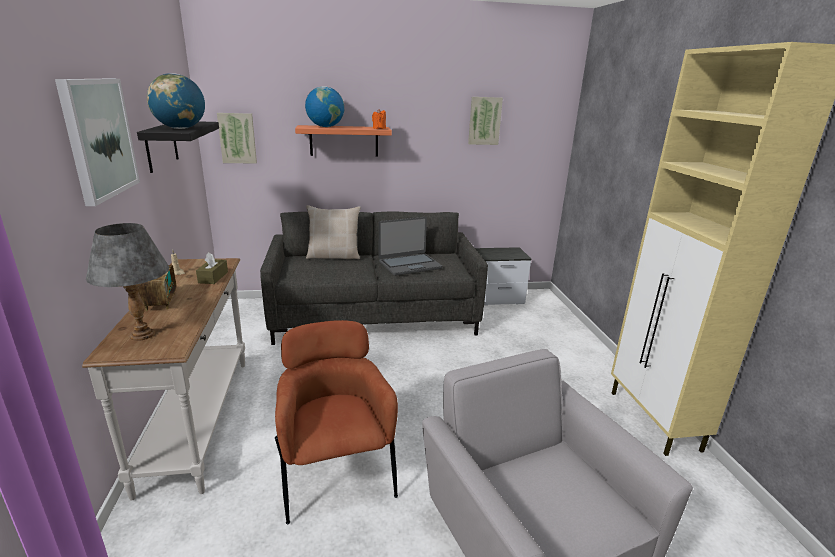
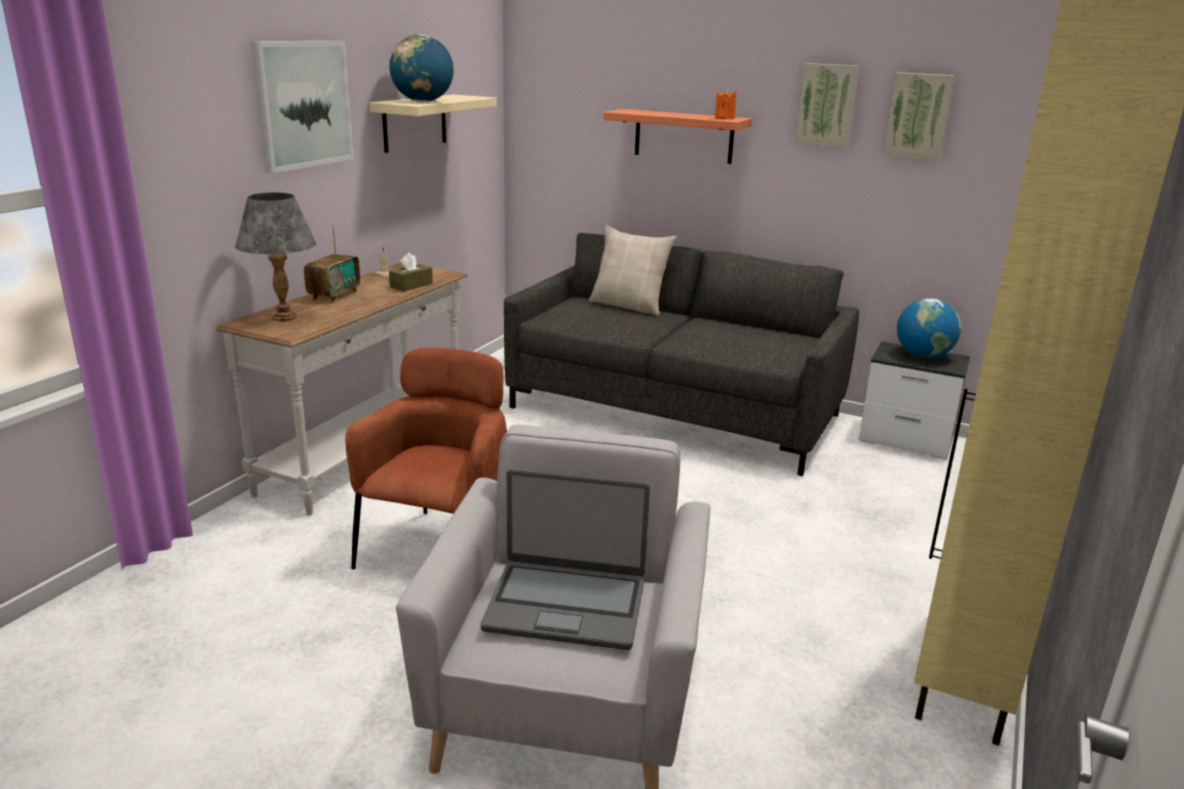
camera: 35 degrees right, 0 degrees up
black shelf [137,121,219,173] -> beige shelf [370,94,497,153]
picture [217,113,257,163] -> picture moved to [796,63,859,148]
globe [305,86,344,127] -> globe moved to [897,298,961,358]
laptop [379,217,442,276] -> laptop moved to [481,469,650,650]

